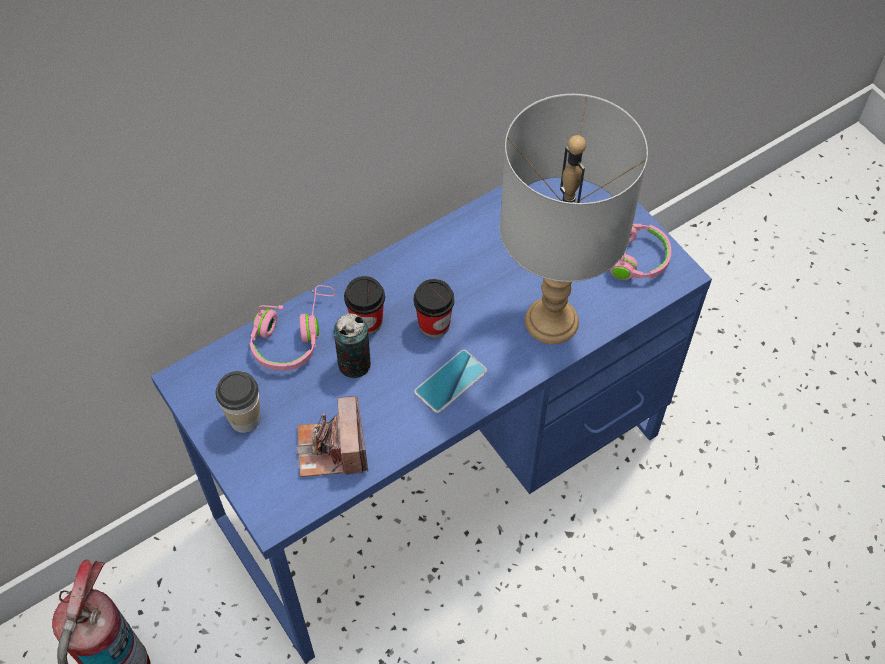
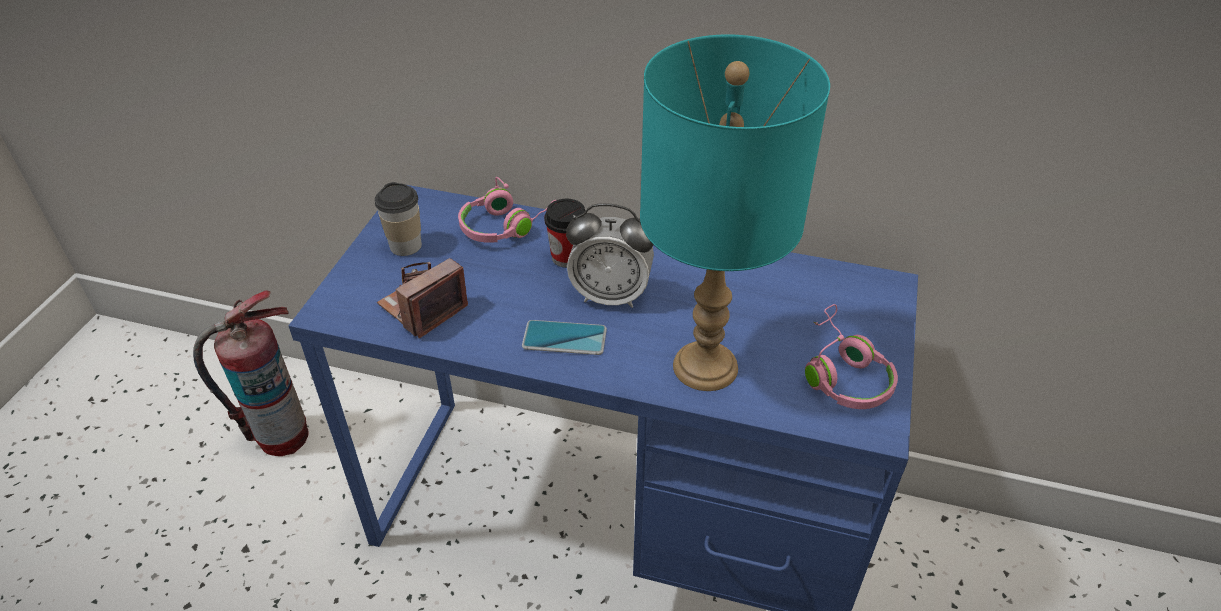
camera: 50 degrees right, 15 degrees down
can [334,313,371,378] -> none
cup [414,279,455,338] -> alarm clock [566,204,654,308]
grey table lamp [500,94,648,344] -> turquoise table lamp [640,34,830,391]

